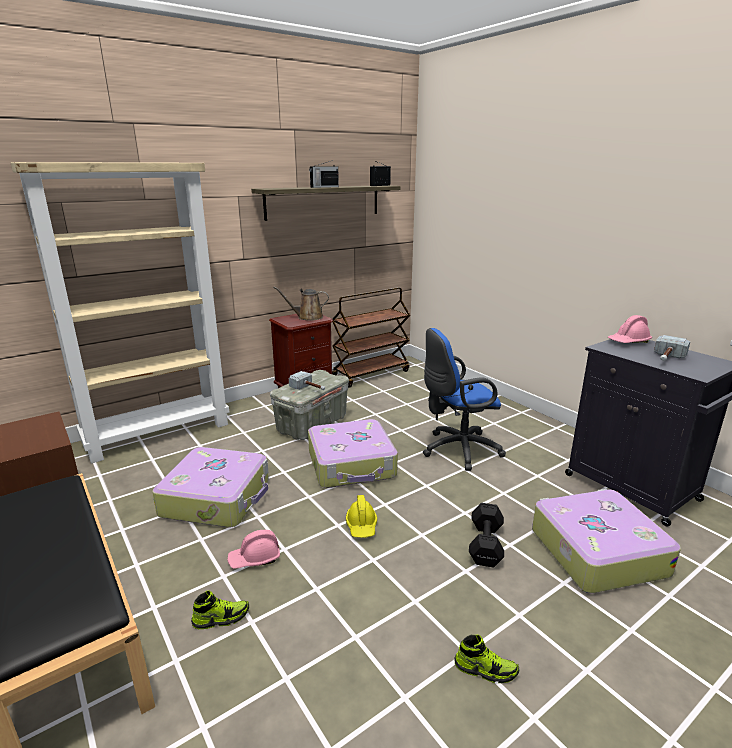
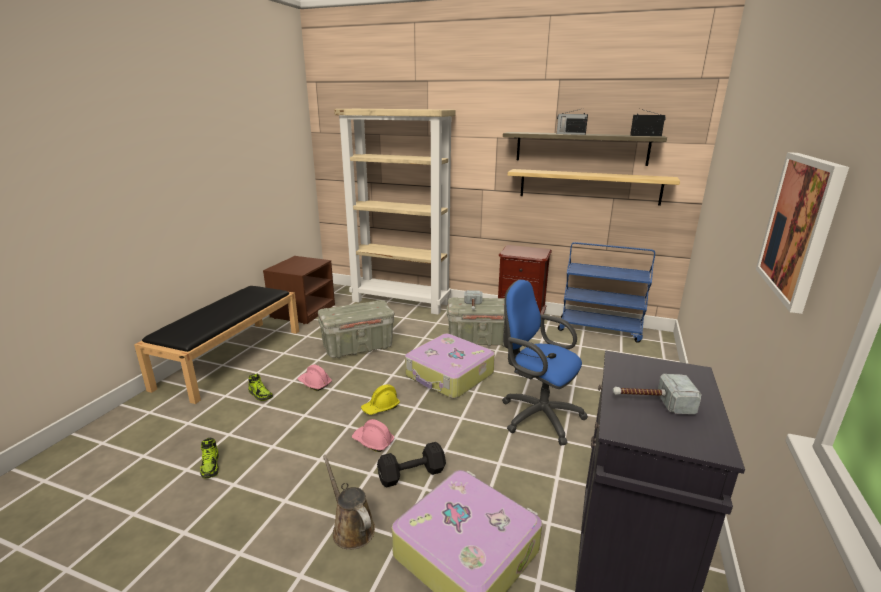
camera: 55 degrees right, 0 degrees up
suitcase [152,447,269,527] -> grey storage box [318,300,394,358]
brown watering can [273,287,329,321] -> brown watering can moved to [323,455,375,550]
brown cart [332,287,411,388] -> blue cart [558,242,655,343]
shoe [454,635,519,683] -> shoe moved to [200,438,219,478]
pink hard hat [608,315,652,343] -> pink hard hat moved to [352,419,394,452]
none -> shelf [508,169,680,206]
none -> picture [756,152,849,314]

